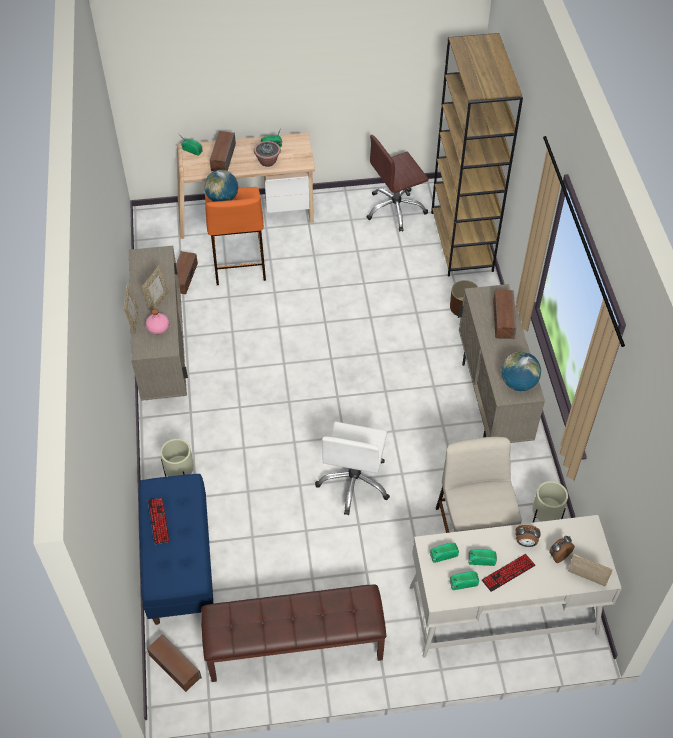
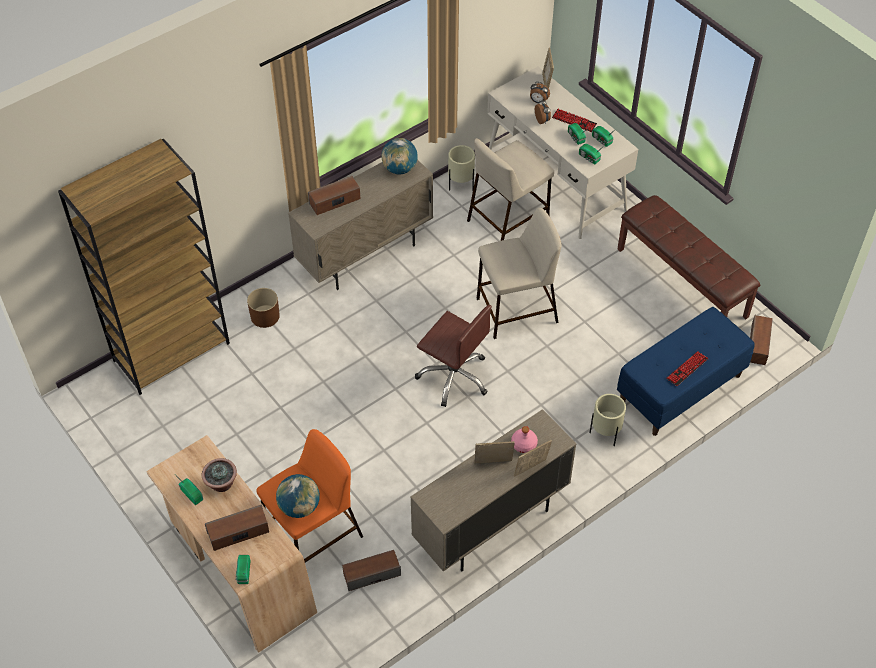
camera: 120 degrees left, 0 degrees up
white office chair [315,422,390,515] -> beige stool [476,208,561,339]
brown office chair [367,135,428,232] -> brown office chair moved to [415,305,492,407]

